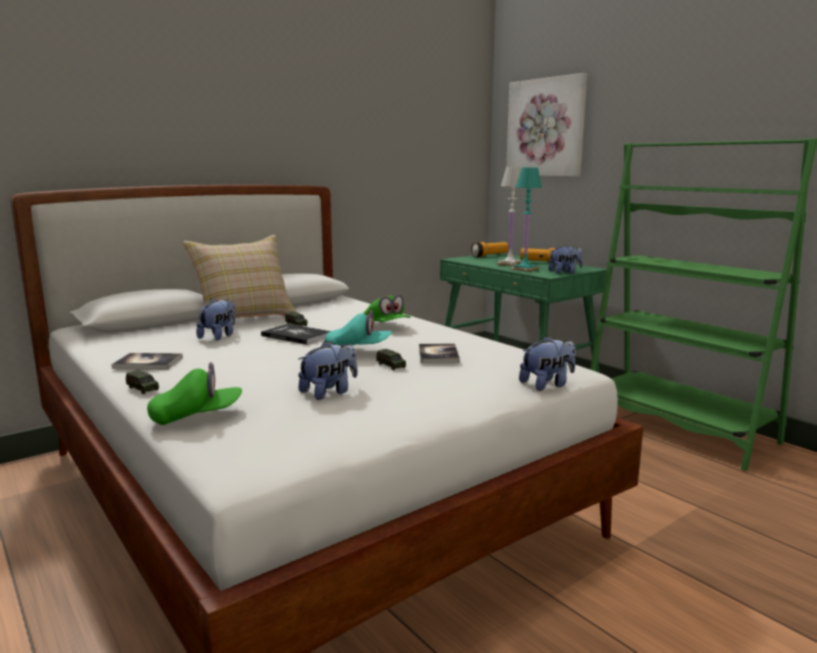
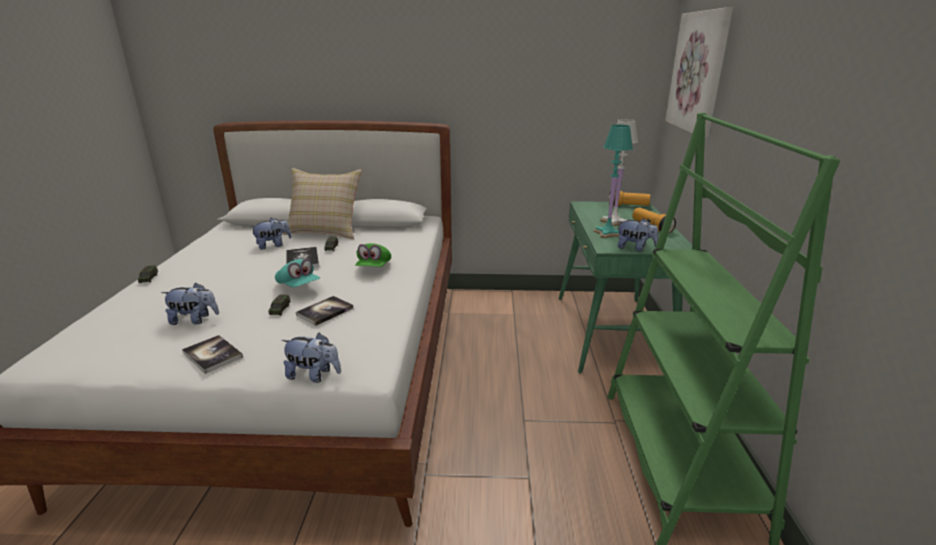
camera: 40 degrees right, 10 degrees up
book [111,353,183,370] -> book moved to [182,335,243,374]
green cap [147,362,242,425] -> none

